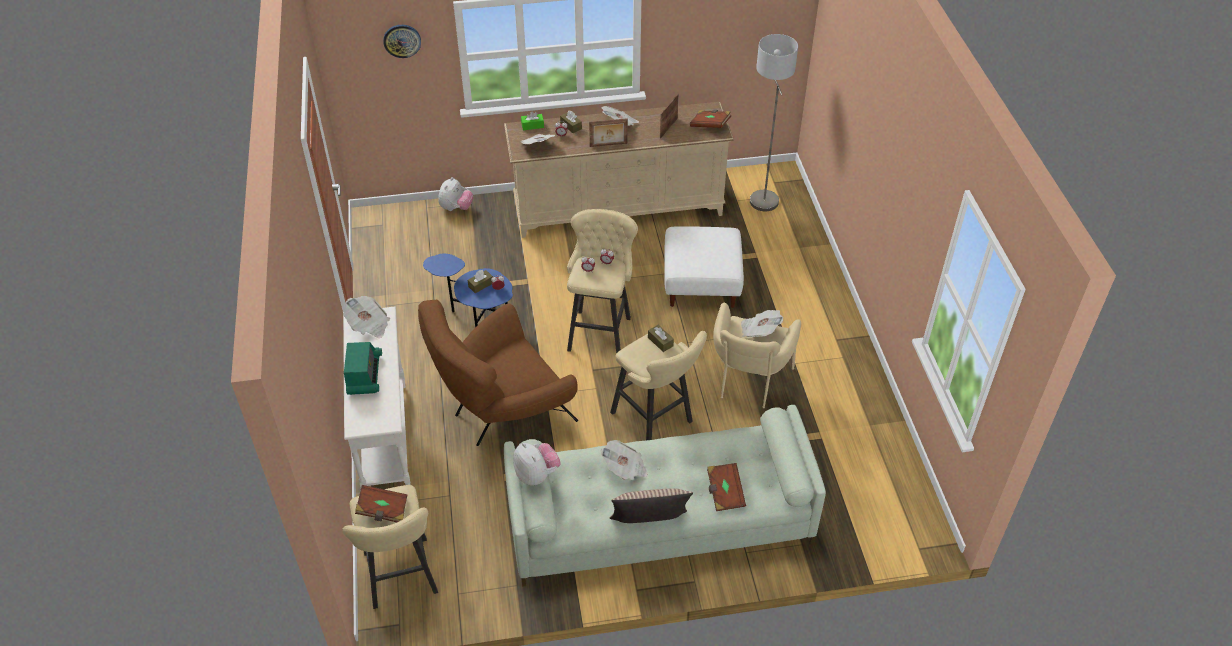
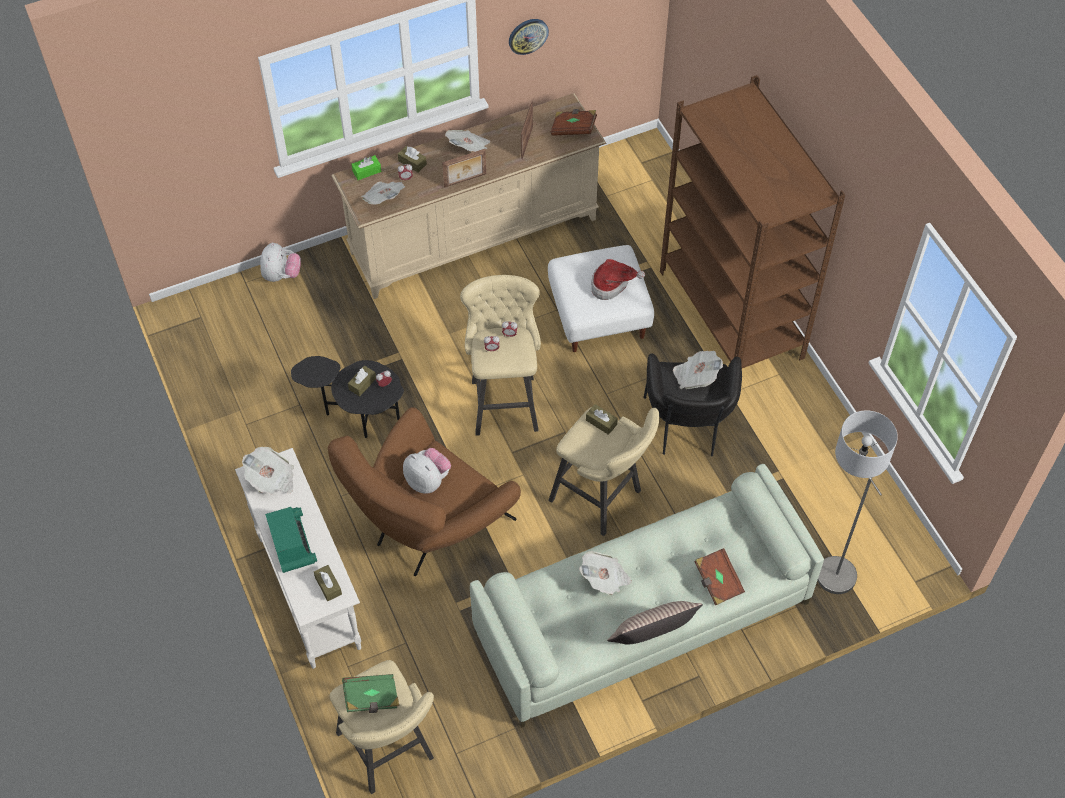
camera: 15 degrees left, 10 degrees up
brown book [355,485,408,522] -> green book [342,674,399,713]
wall clock [383,25,421,58] -> wall clock moved to [509,19,549,55]
blue side table [423,254,513,328] -> black side table [291,356,404,438]
plush toy [513,443,561,485] -> plush toy moved to [403,448,451,494]
beige armchair [713,303,801,408] -> black armchair [643,354,742,456]
grey floor lamp [750,34,798,211] -> grey floor lamp moved to [817,410,898,594]
none -> brown tissue box [314,565,342,601]
none -> hat [591,259,645,300]
none -> brown bookcase [660,75,845,368]

